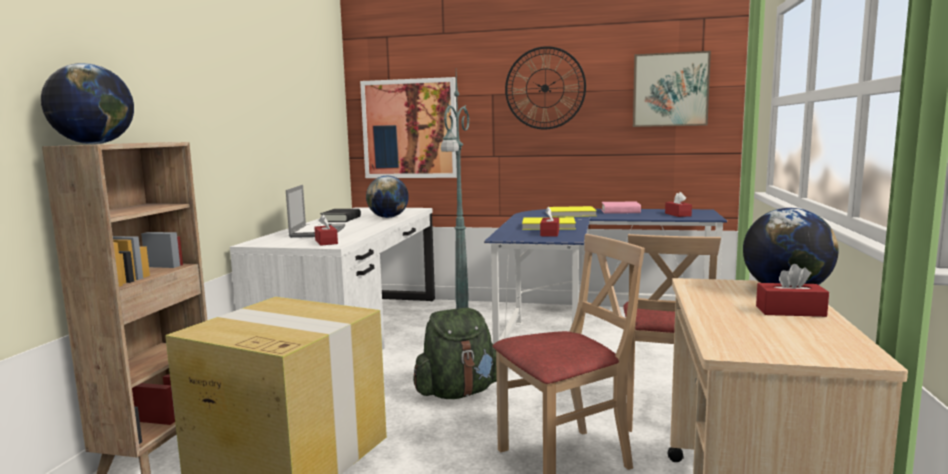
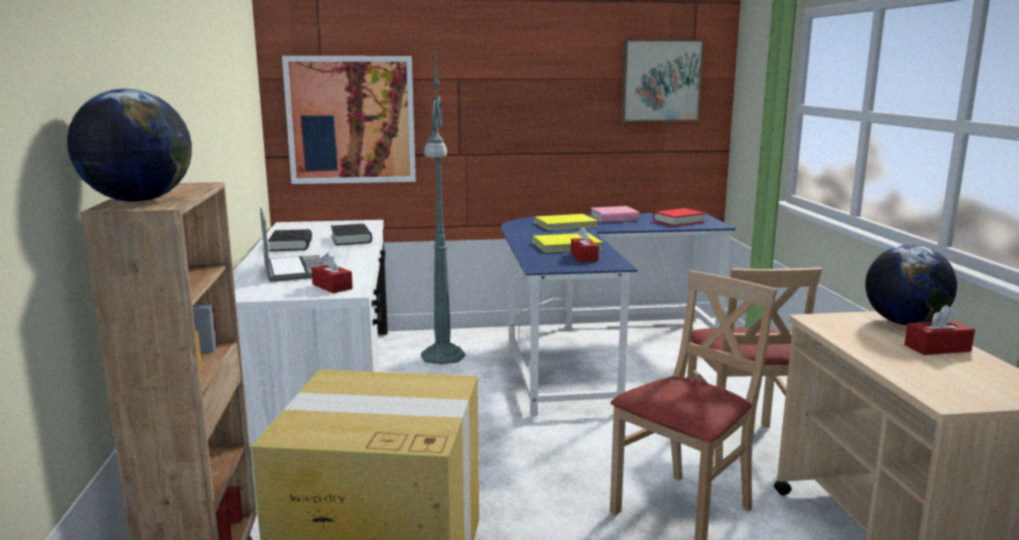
camera: 20 degrees left, 5 degrees up
globe [366,176,409,218] -> black book [331,224,372,245]
green backpack [413,308,497,399] -> none
wall clock [505,46,586,130] -> none
red tissue box [665,192,692,217] -> red book [653,208,705,226]

